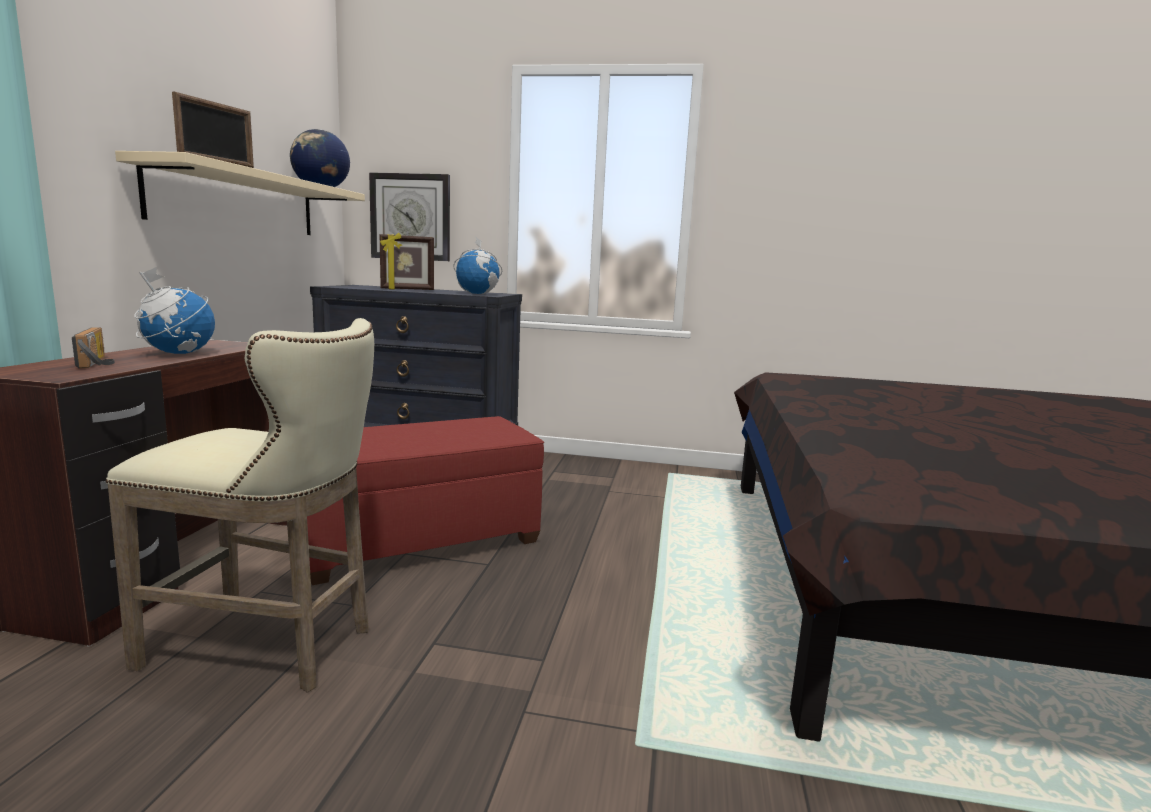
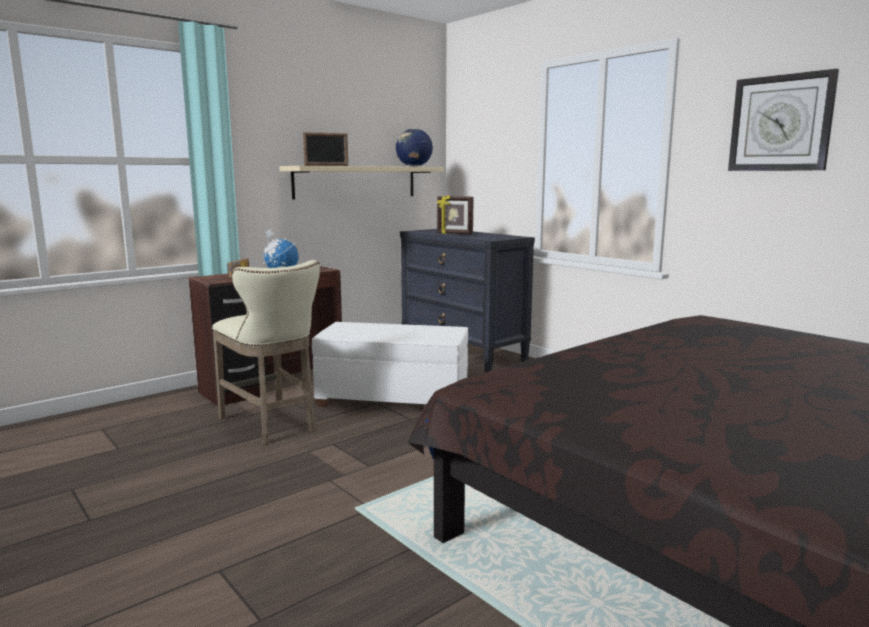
camera: 40 degrees right, 0 degrees up
red ottoman [307,416,544,585] -> white ottoman [312,322,468,407]
wall clock [369,172,450,261] -> wall clock moved to [728,69,839,171]
globe [453,236,502,295] -> none

